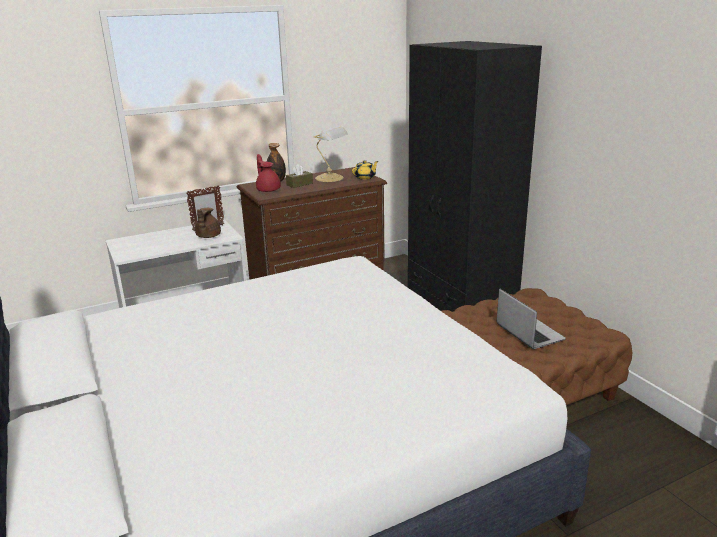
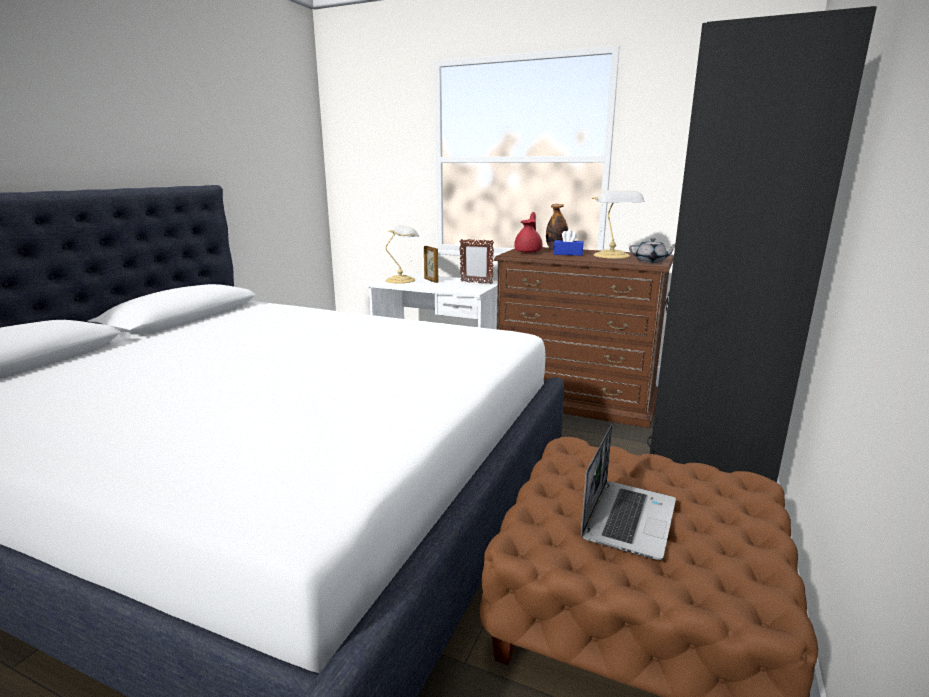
camera: 50 degrees right, 5 degrees down
brown teapot [195,208,221,238] -> none
brown tissue box [286,164,313,188] -> blue tissue box [553,229,584,256]
yellow teapot [352,160,378,179] -> grey teapot [629,238,675,263]
none -> table lamp [385,225,419,283]
none -> picture frame [424,246,438,283]

